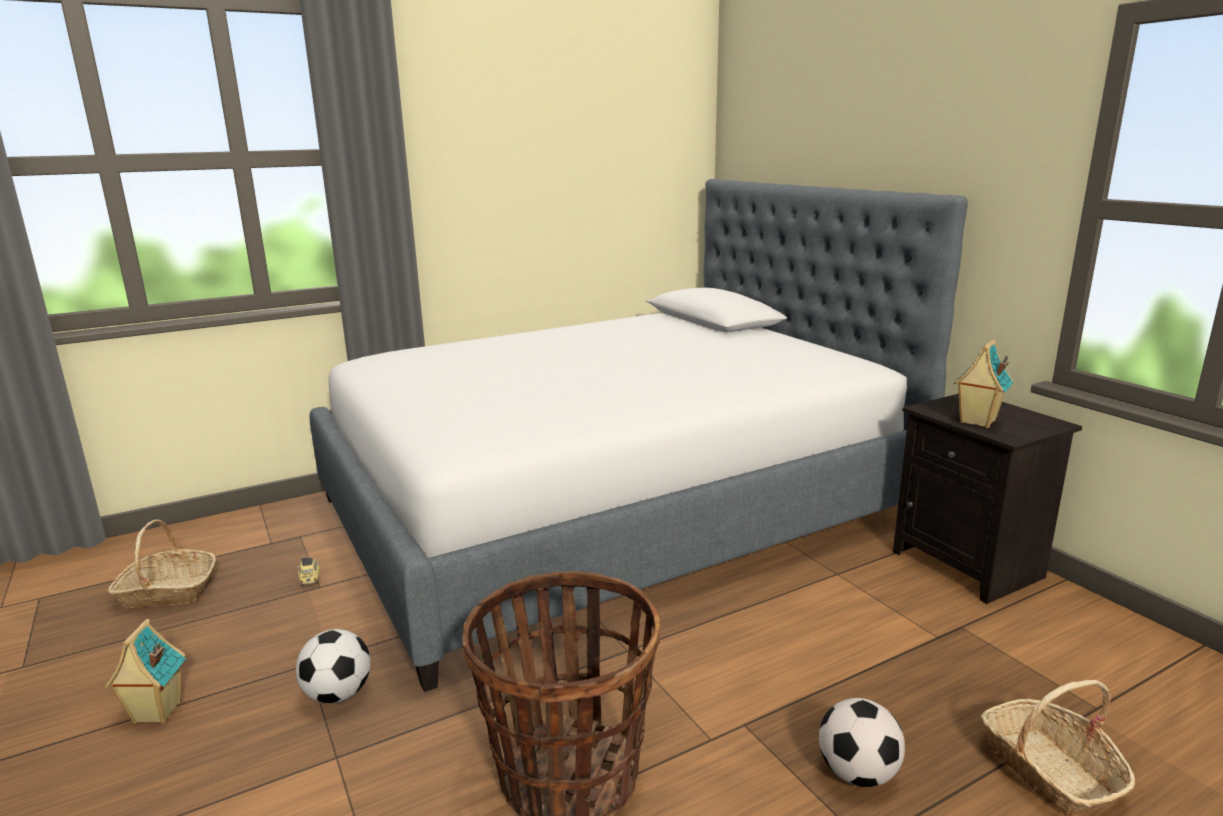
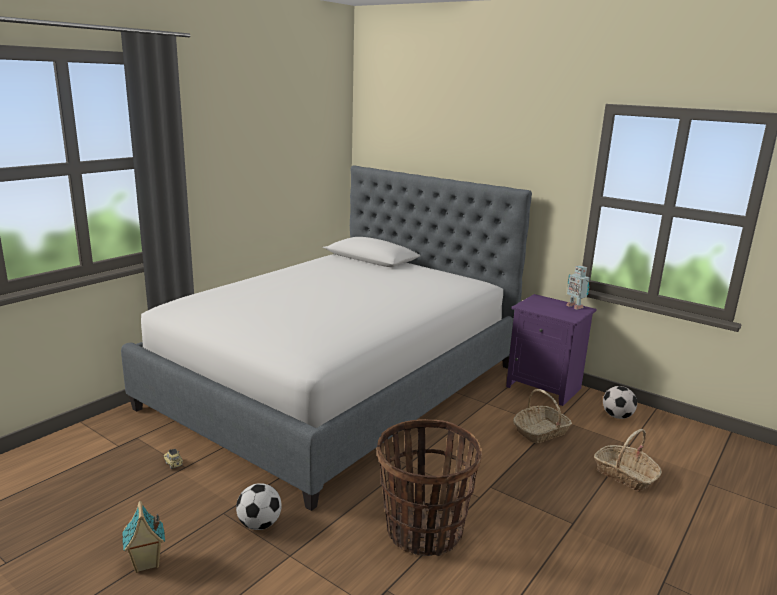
camera: 25 degrees left, 0 degrees up
basket [108,520,216,608] -> basket moved to [513,389,572,443]
football [819,698,905,787] -> football moved to [603,386,637,419]
black nightstand [893,394,1082,604] -> purple nightstand [506,294,597,406]
toy house [953,339,1013,428] -> none
none -> toy robot [566,265,590,310]

